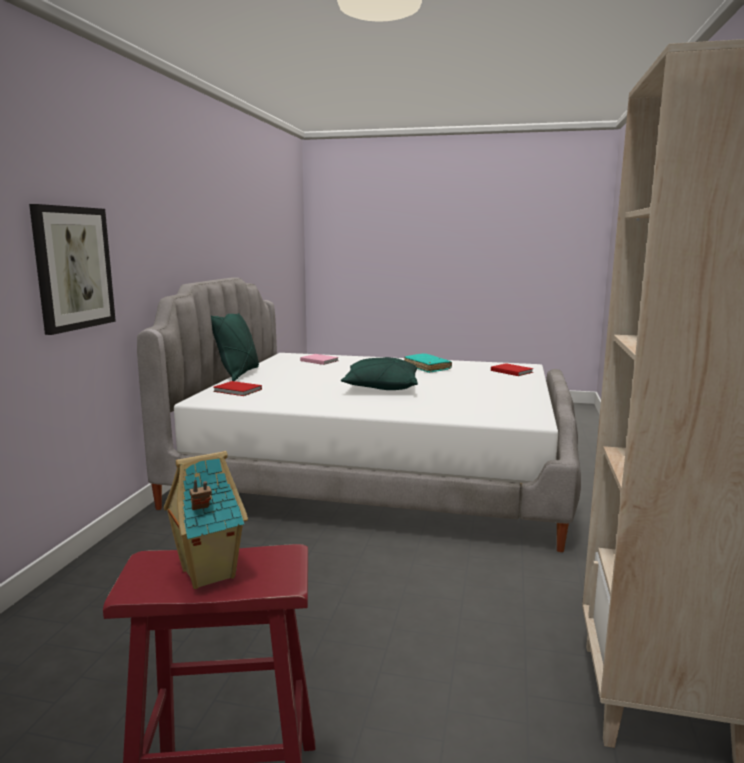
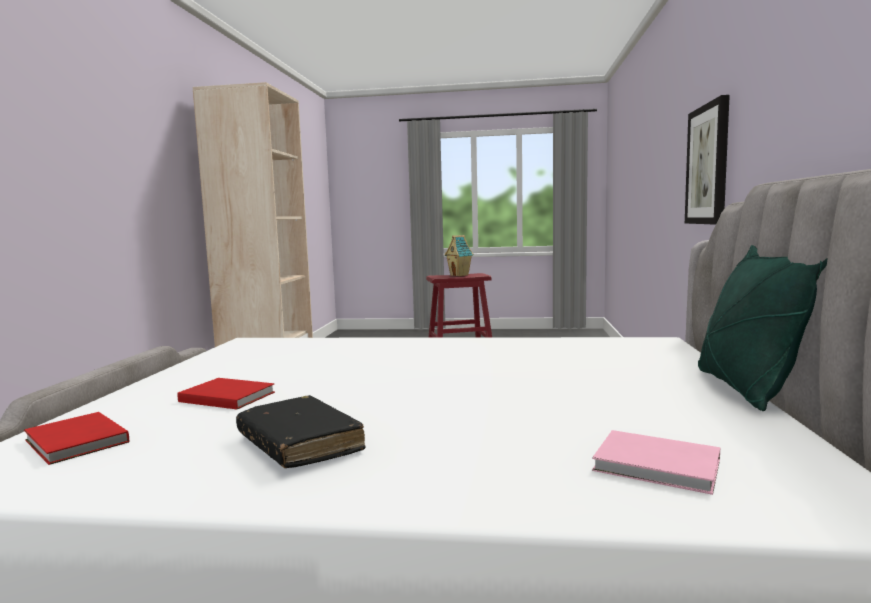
camera: 175 degrees right, 5 degrees down
red book [213,381,262,396] -> red book moved to [177,378,275,409]
green pillow [341,357,418,390] -> none
turquoise book [404,353,452,373] -> black book [236,395,366,468]

